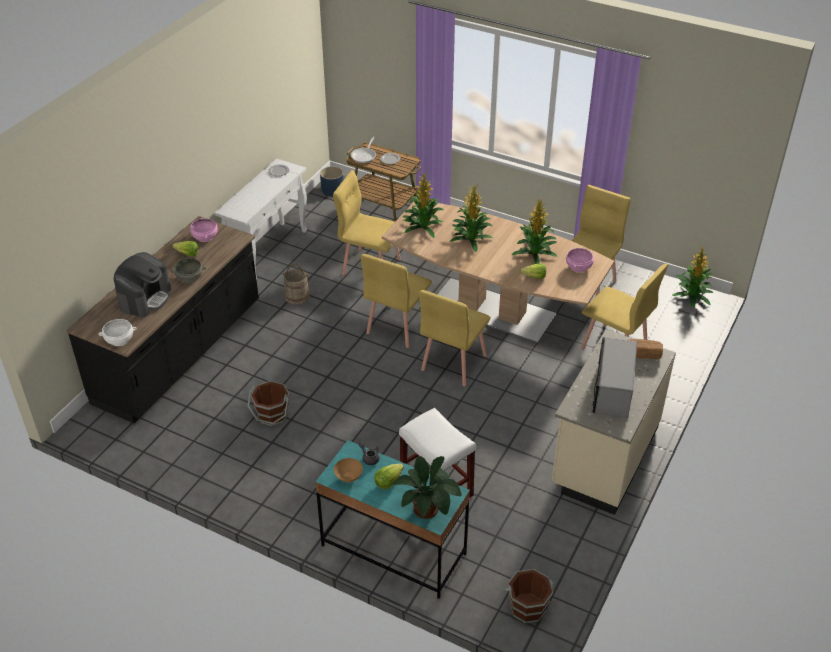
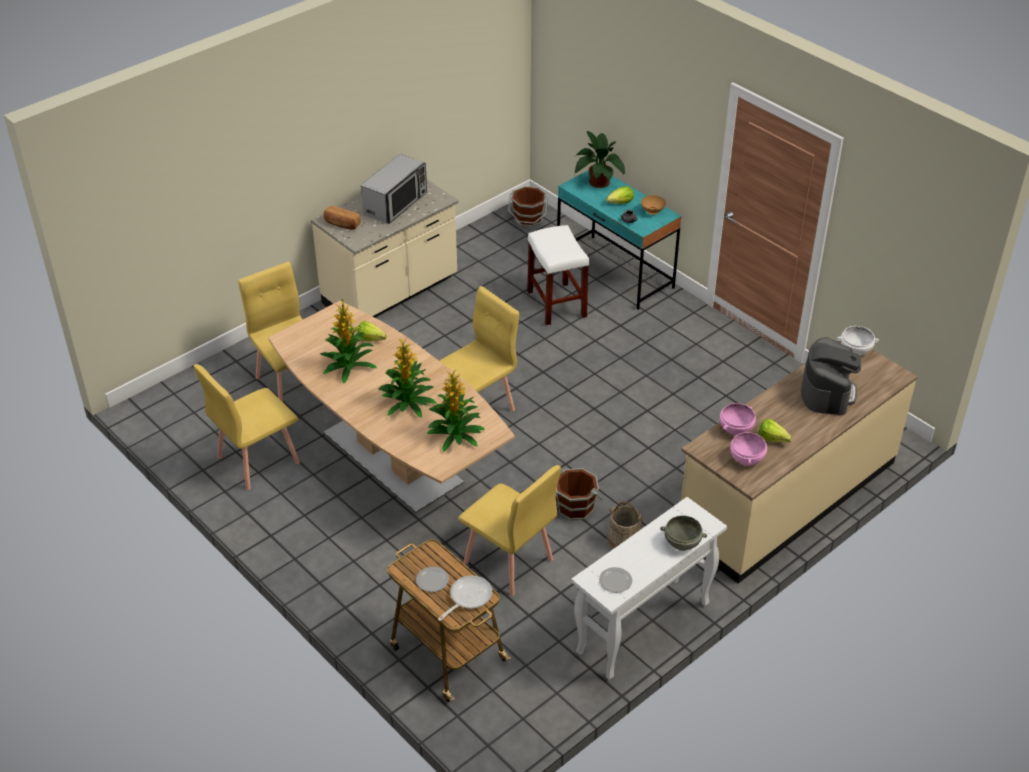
camera: 160 degrees left, 0 degrees up
black counter [67,216,259,423] -> beige counter [681,341,918,584]
coffee machine [114,252,171,318] -> coffee machine turned 150 degrees clockwise [801,337,861,415]
grey bowl [171,258,206,283] -> grey bowl moved to [660,515,707,551]
brown bucket [247,381,289,426] -> brown bucket moved to [556,468,603,521]
blue planter [320,166,343,196] -> none
yellow chair [361,254,432,348] -> none
pink bowl [566,248,594,273] -> pink bowl moved to [720,403,756,435]
potted plant [673,246,713,308] -> none

